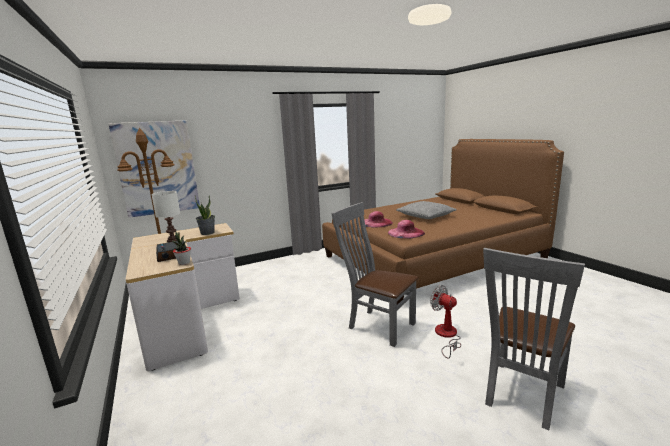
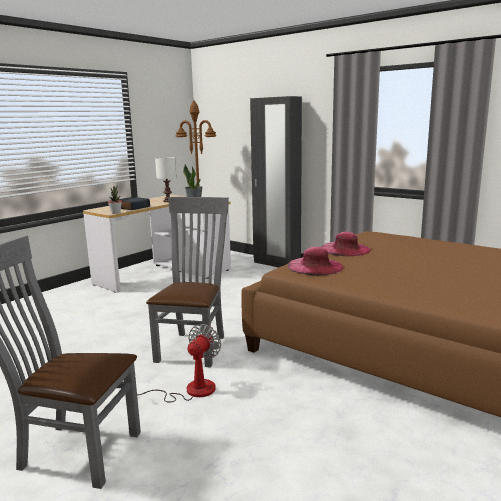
camera: 65 degrees right, 0 degrees up
picture [108,120,200,218] -> none
grey pillow [396,201,457,219] -> none
none -> black wardrobe [250,96,302,268]

